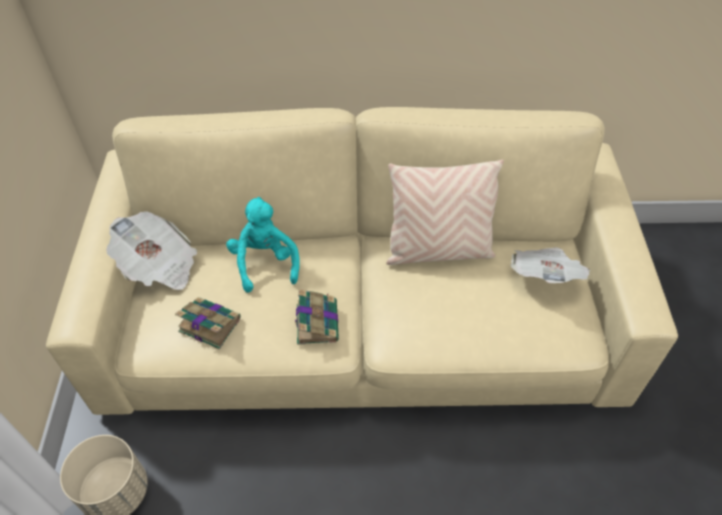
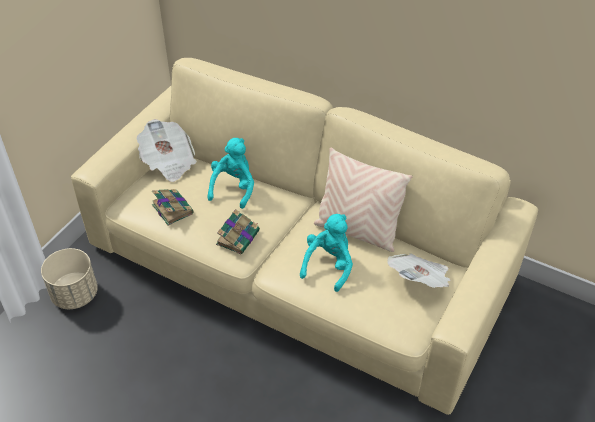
camera: 30 degrees right, 5 degrees down
none -> turquoise plush toy [300,214,353,292]

